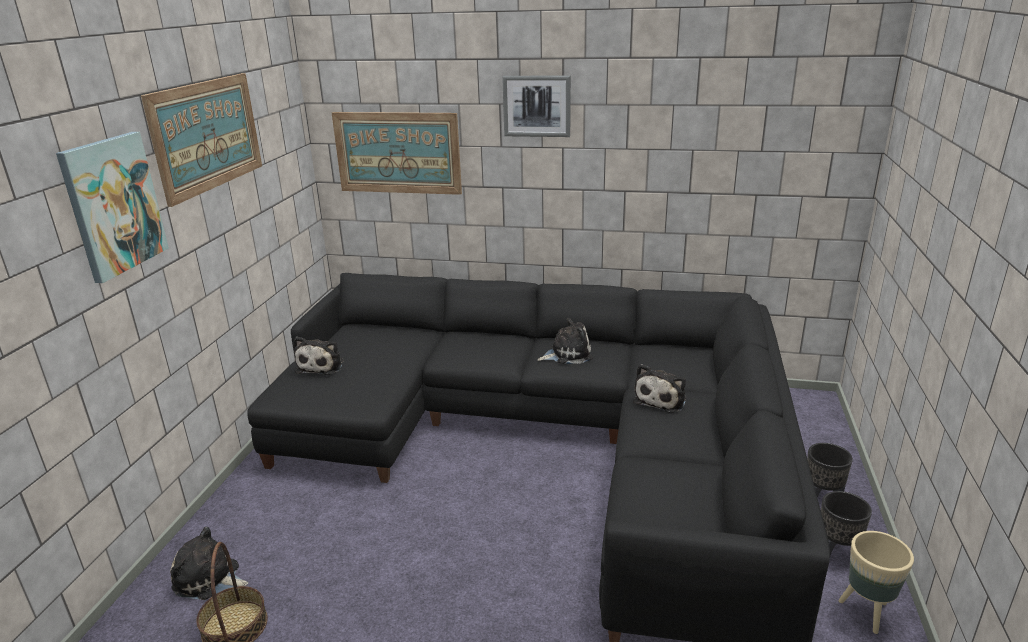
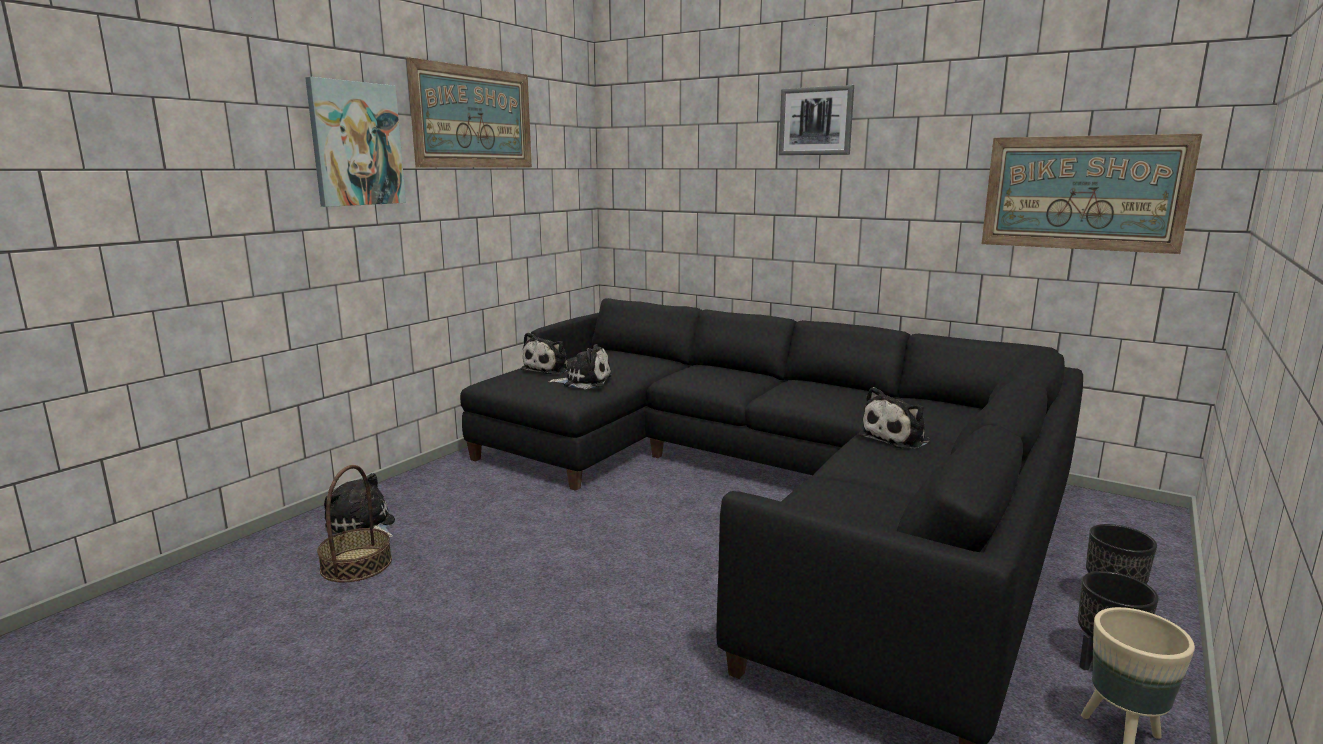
camera: 20 degrees right, 10 degrees down
picture [332,112,462,195] -> picture moved to [982,134,1202,254]
plush toy [537,318,593,364] -> plush toy moved to [548,344,612,389]

